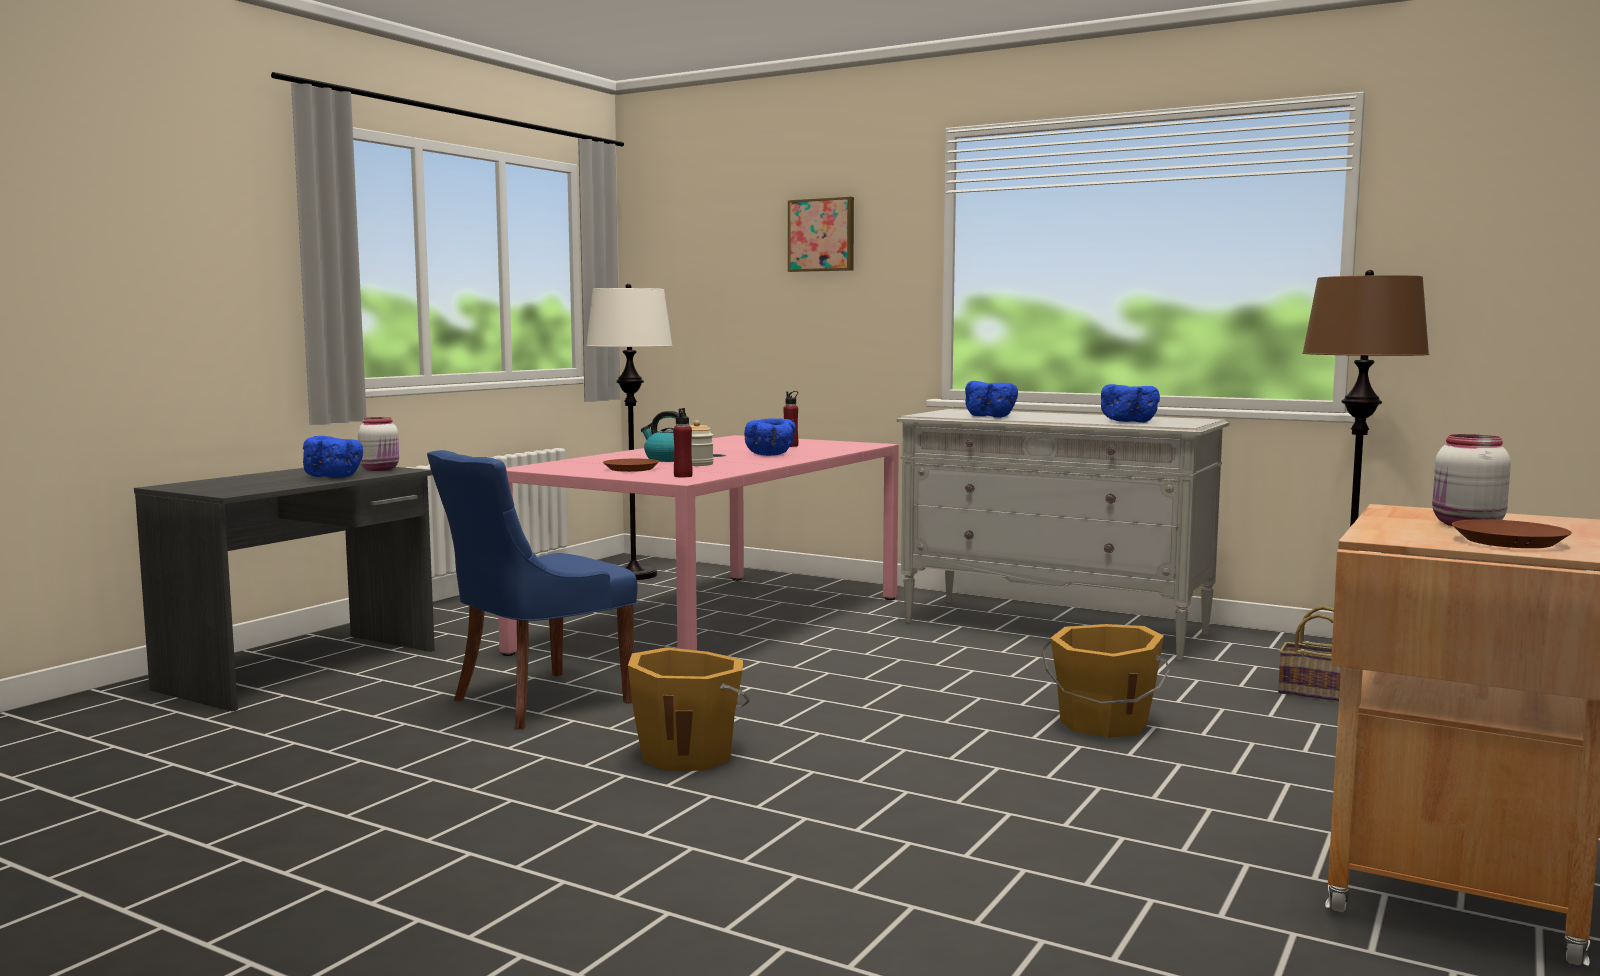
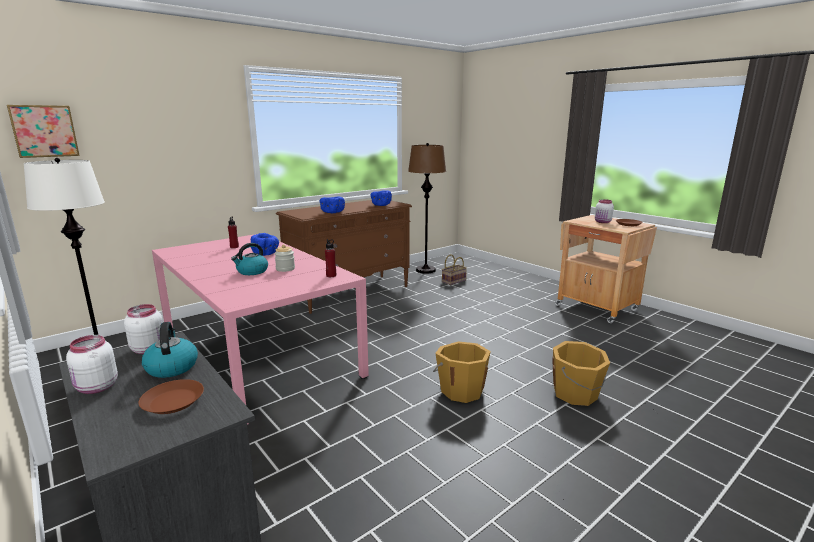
camera: 70 degrees left, 10 degrees up
blue bowl [303,436,363,478] -> kettle [142,322,198,378]
blue chair [427,450,637,729] -> none
brown plate [603,459,660,472] -> brown plate moved to [139,379,204,414]
picture [788,197,854,272] -> picture moved to [7,105,80,158]
white dresser [897,409,1229,660] -> brown dresser [276,200,412,314]
orange bucket [1042,624,1170,738] -> orange bucket moved to [552,341,610,406]
none -> white jar [66,335,118,394]

